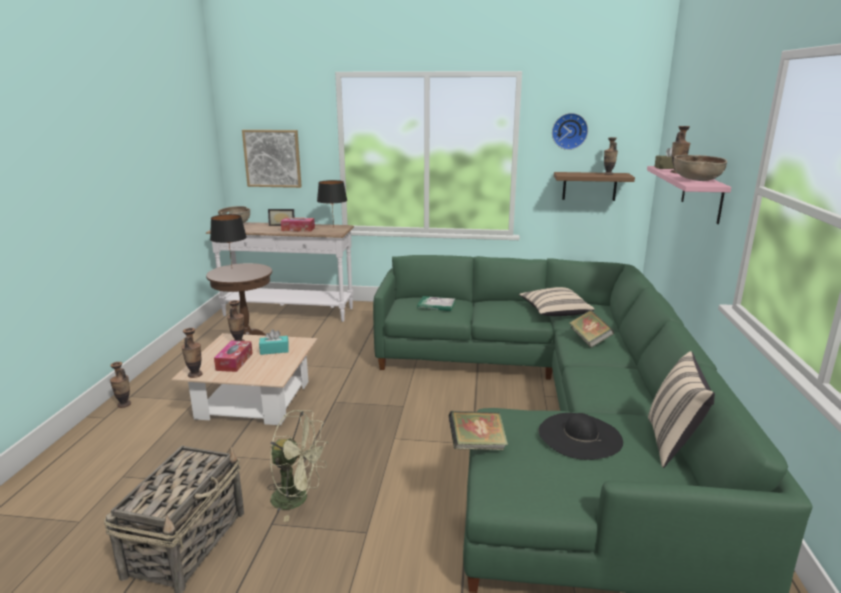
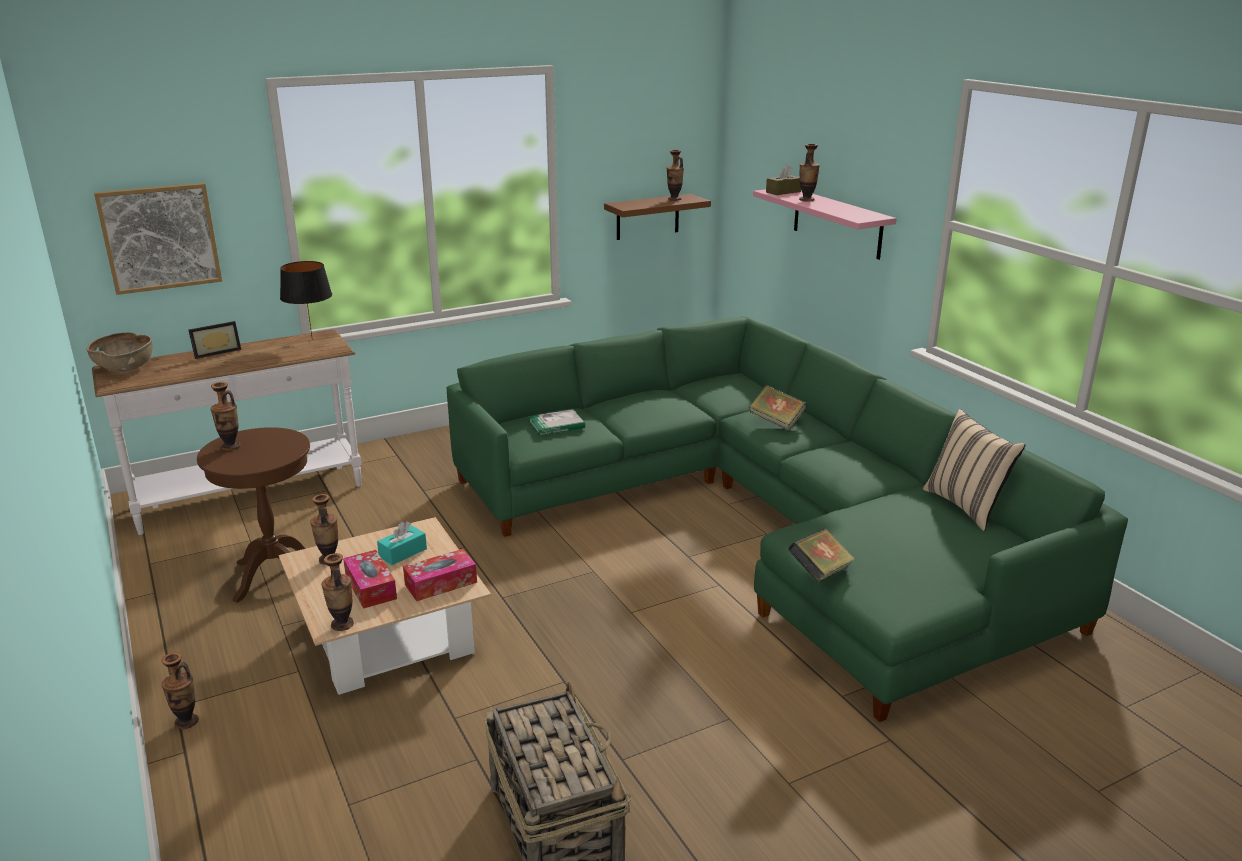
camera: 35 degrees left, 5 degrees up
black table lamp [210,214,247,266] -> vase [210,382,241,451]
green fan [268,410,328,522] -> none
tissue box [281,218,315,232] -> tissue box moved to [403,549,477,601]
beige pillow [519,287,594,316] -> none
black hat [539,413,623,460] -> none
wall clock [552,113,588,150] -> none
brown bowl [674,155,727,181] -> none

